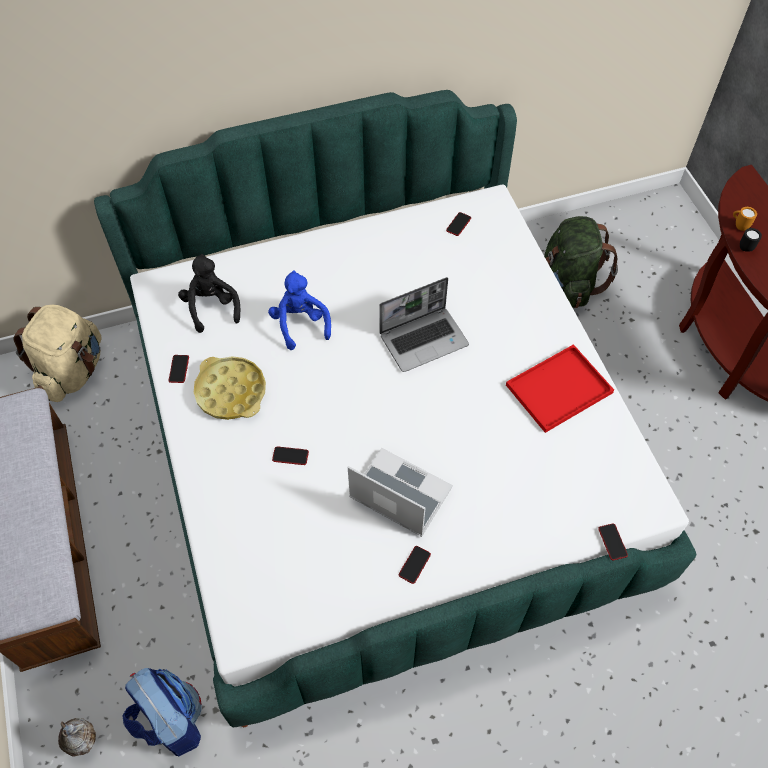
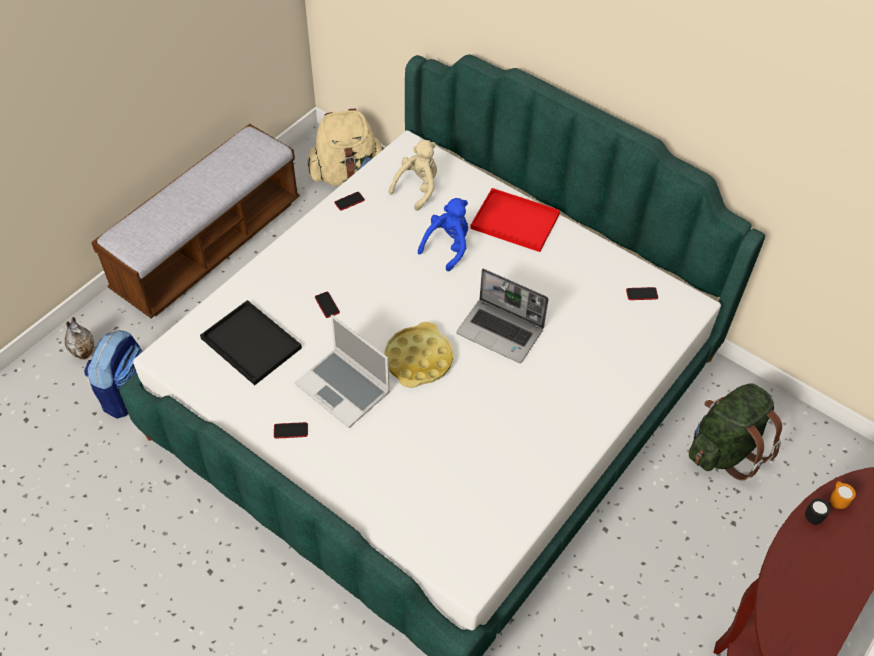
camera: 55 degrees right, 5 degrees down
black plush toy [178,254,241,333] -> beige plush toy [388,140,437,211]
yellow tray [194,356,266,420] -> yellow tray moved to [384,322,453,388]
laptop [348,448,453,537] -> laptop turned 135 degrees clockwise [295,315,390,428]
red tray [506,344,614,433] -> red tray moved to [470,188,560,252]
phone [598,523,628,560] -> none
none -> black tray [200,300,302,385]

